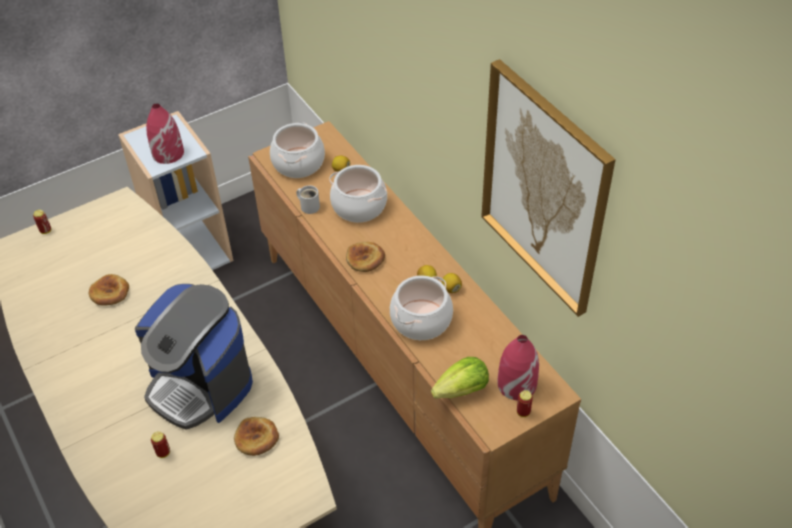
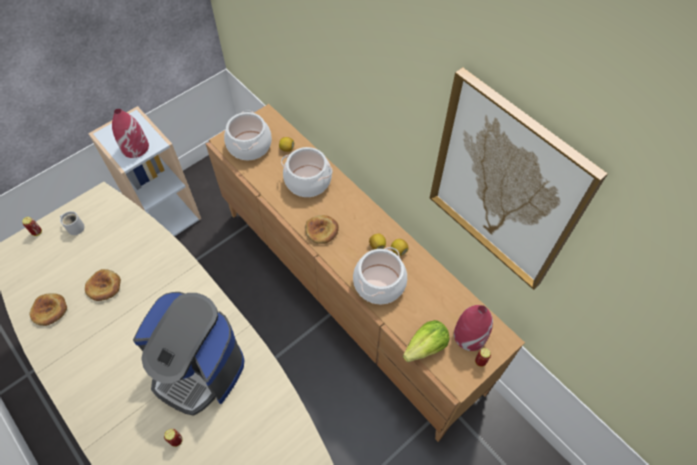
camera: 10 degrees left, 10 degrees up
bread [234,417,279,456] -> bread moved to [30,293,67,326]
white mug [296,185,320,214] -> white mug moved to [60,211,85,235]

